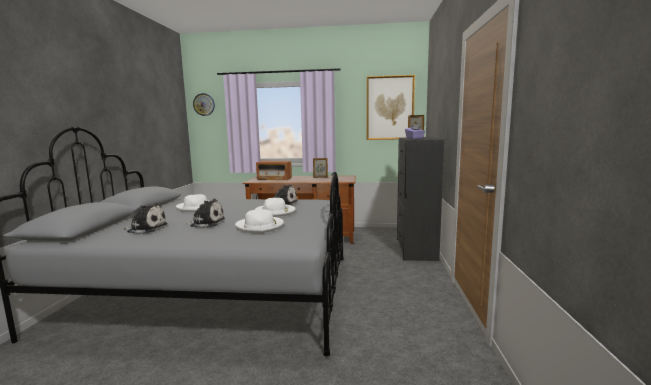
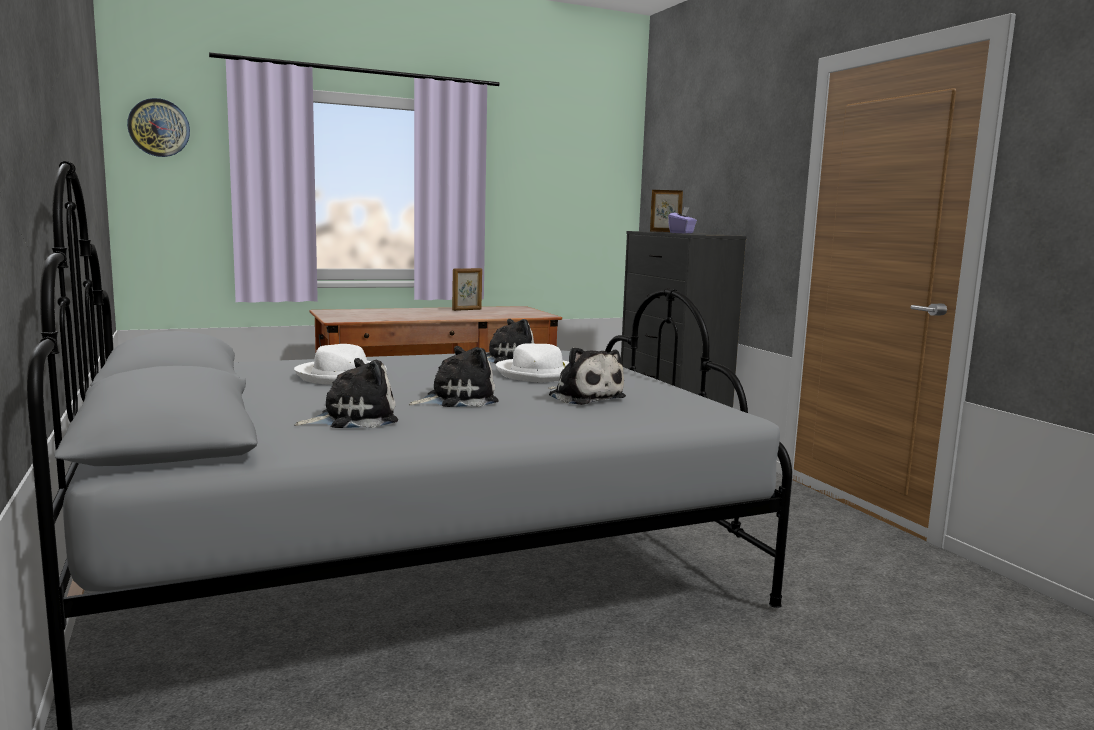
camera: 30 degrees left, 0 degrees up
white hat [235,209,284,234] -> plush toy [548,347,626,405]
radio [256,161,292,180] -> none
picture [367,75,415,140] -> none

